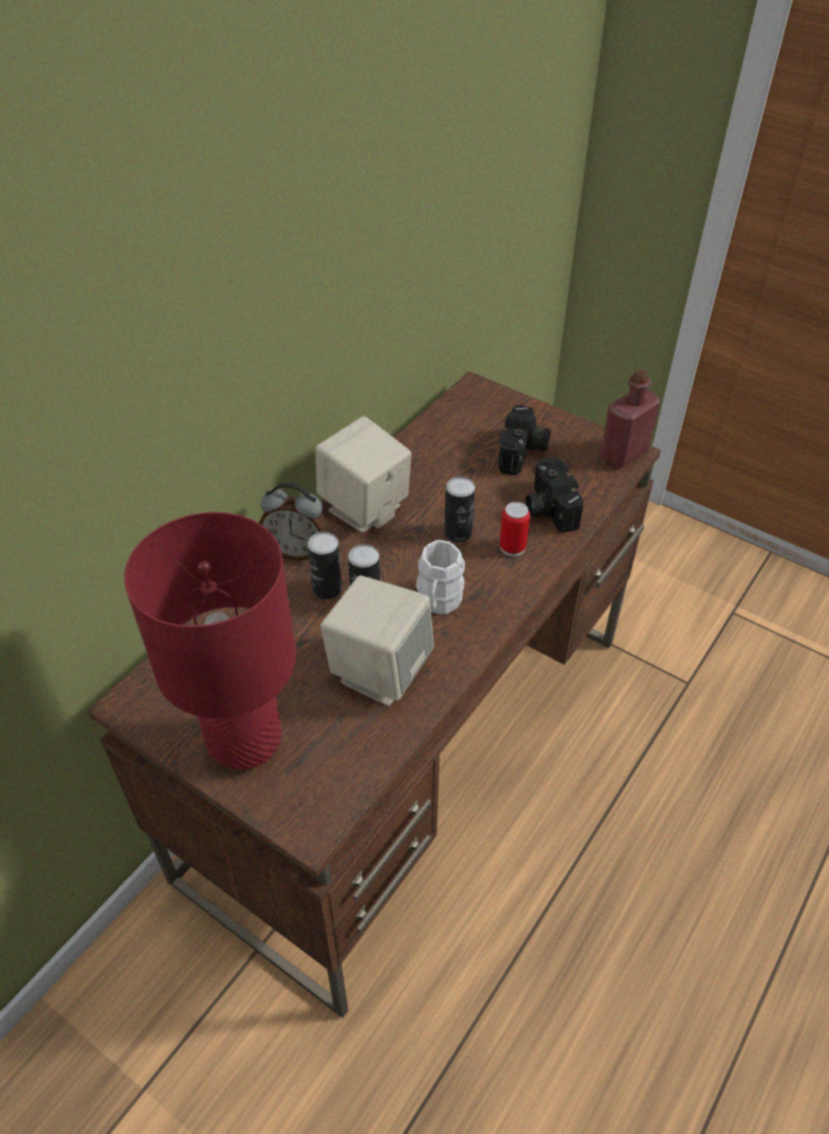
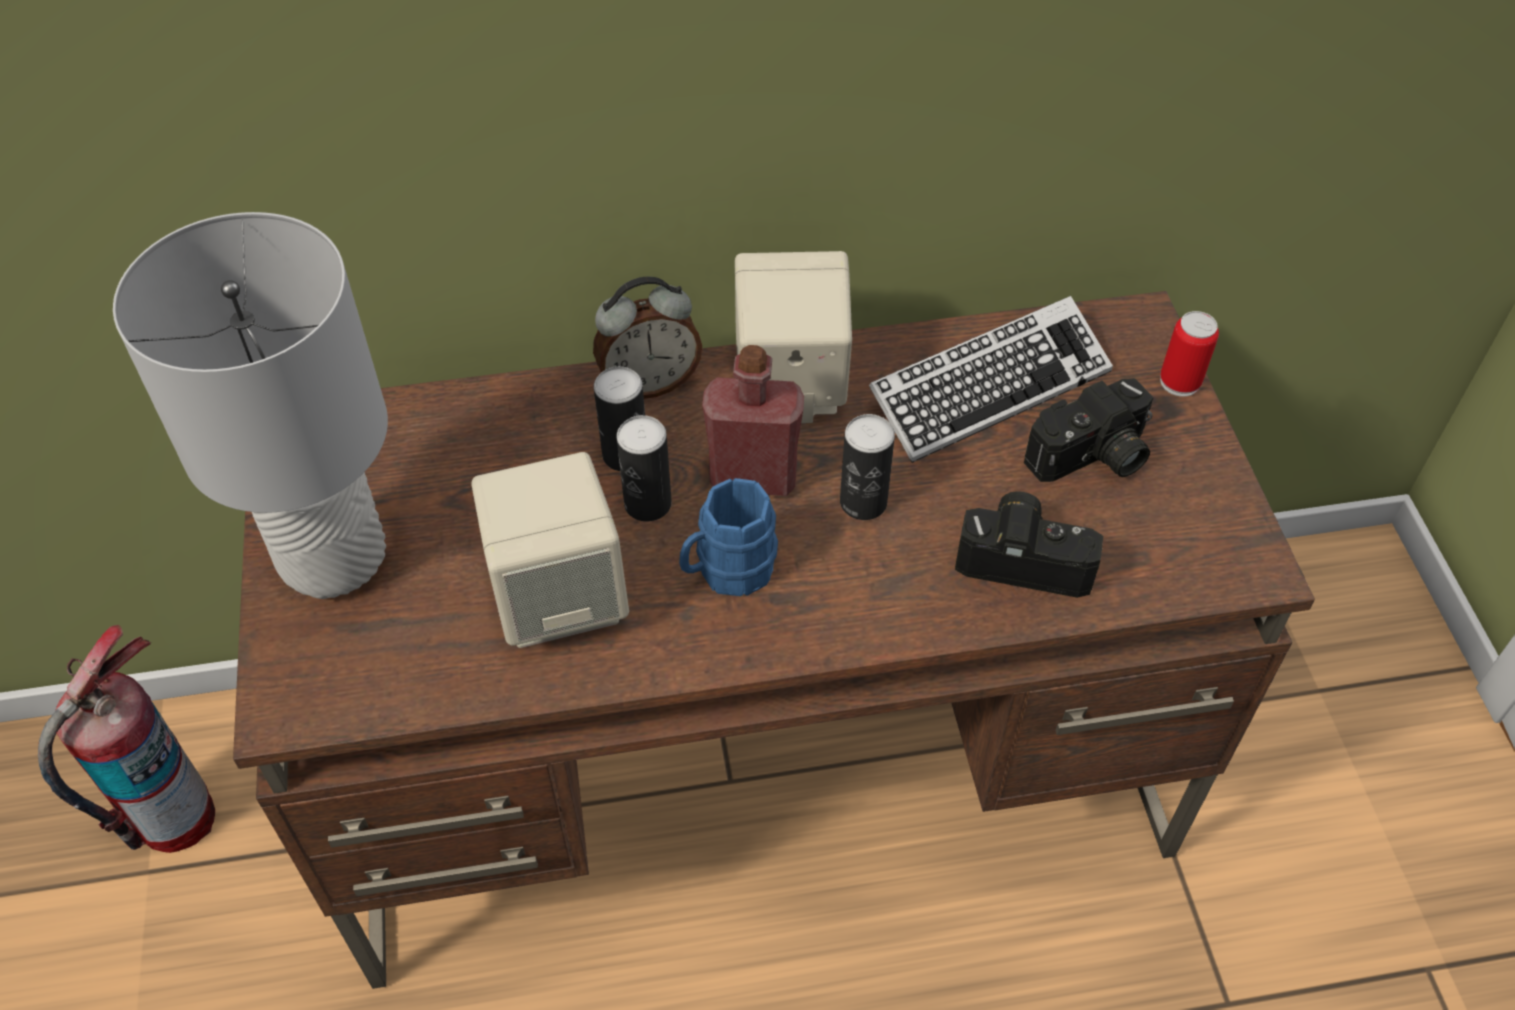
camera: 45 degrees right, 5 degrees up
red table lamp [124,512,296,770] -> grey table lamp [113,212,388,599]
alarm clock [259,483,328,560] -> alarm clock turned 75 degrees counterclockwise [593,277,702,399]
white mug [416,540,465,615] -> blue mug [679,478,778,596]
can [500,502,530,556] -> can moved to [1160,311,1219,397]
camera [526,457,583,533] -> camera turned 75 degrees clockwise [955,491,1103,598]
red bottle [600,369,660,468] -> red bottle moved to [702,345,804,496]
none -> fire extinguisher [38,625,215,853]
none -> keyboard [869,296,1113,463]

